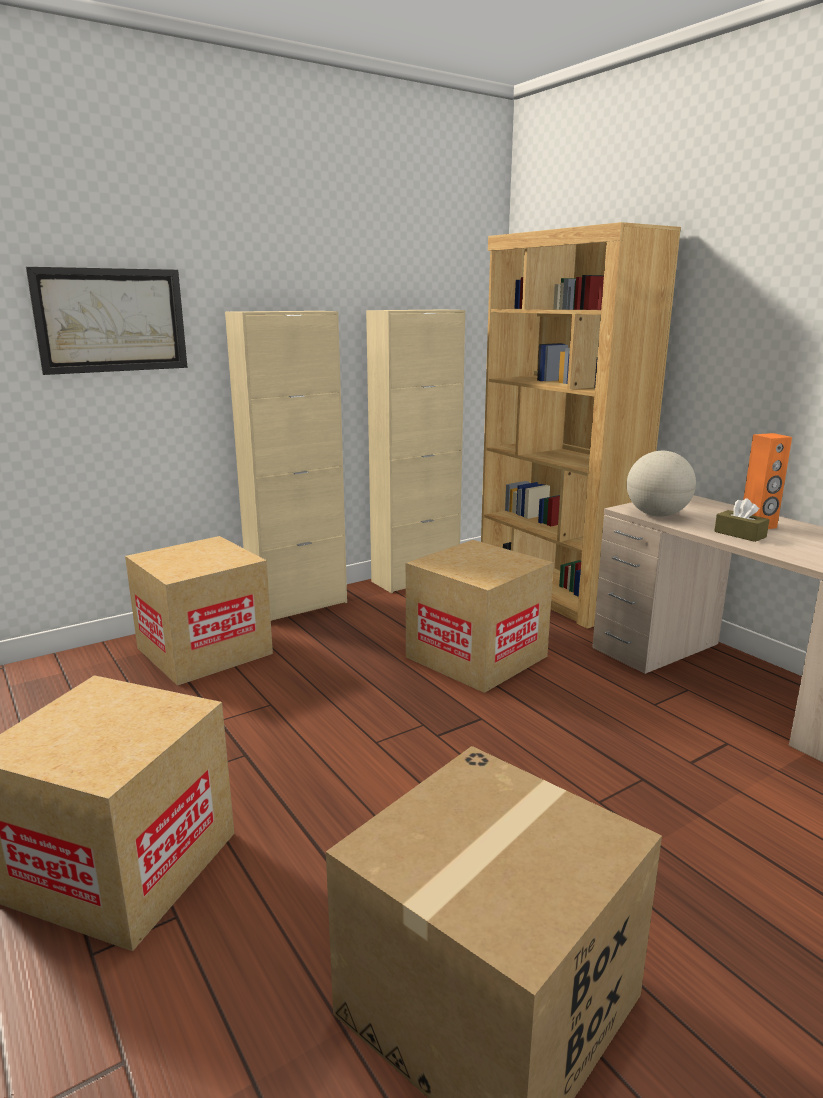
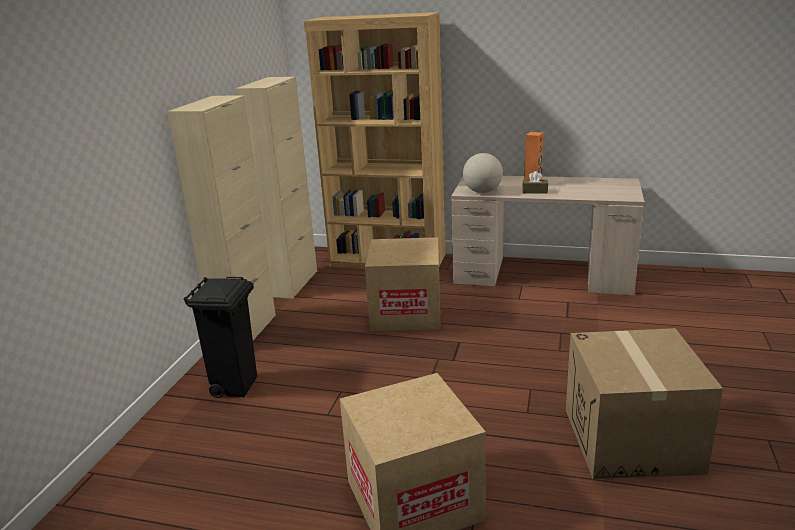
camera: 40 degrees left, 5 degrees up
picture [26,267,188,375] -> none
cardboard box [125,536,273,686] -> black trash can [184,277,257,398]

